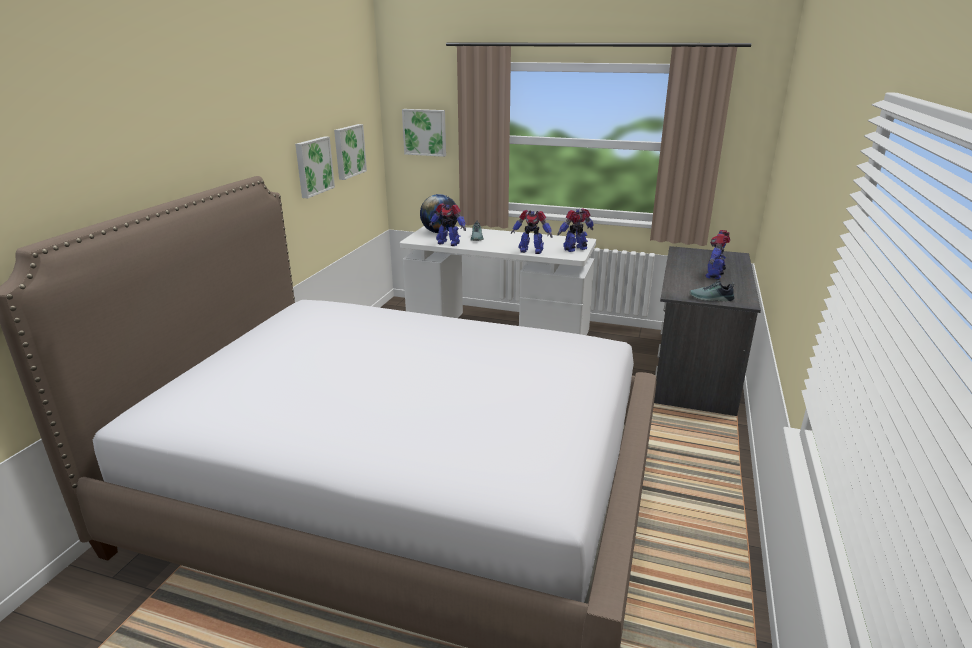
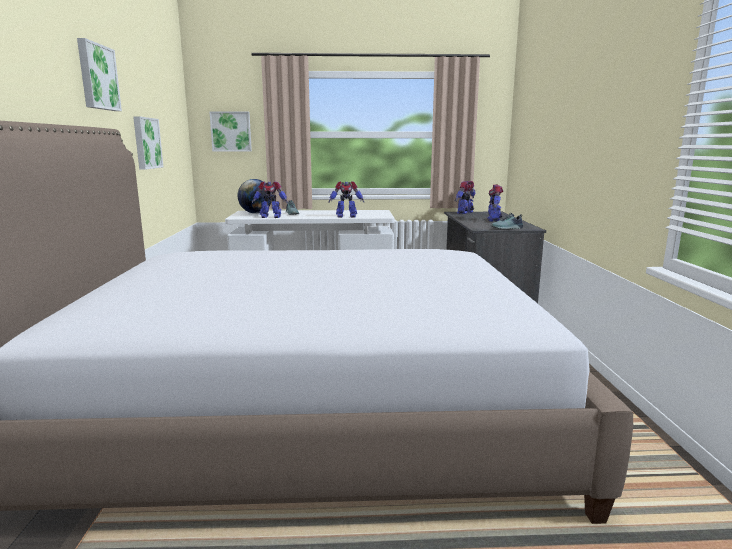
camera: 20 degrees left, 10 degrees down
picture [334,124,367,180] -> picture moved to [77,38,122,111]
toy robot [557,208,594,252] -> toy robot moved to [455,181,475,214]

